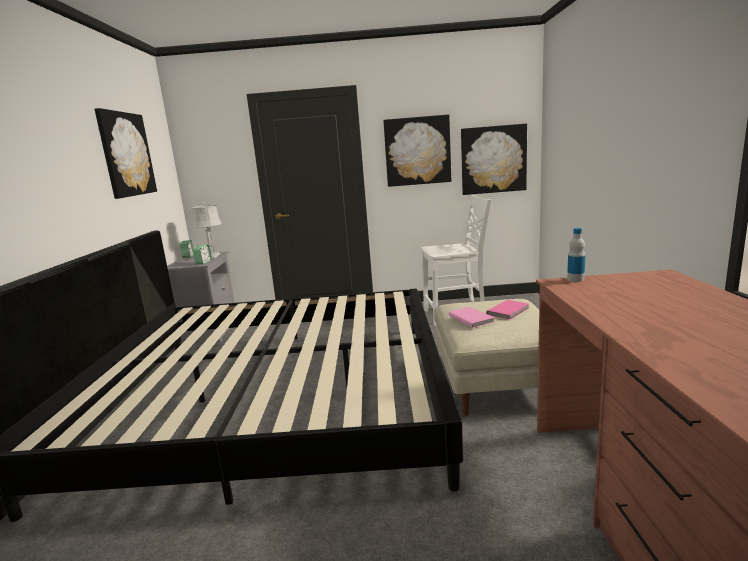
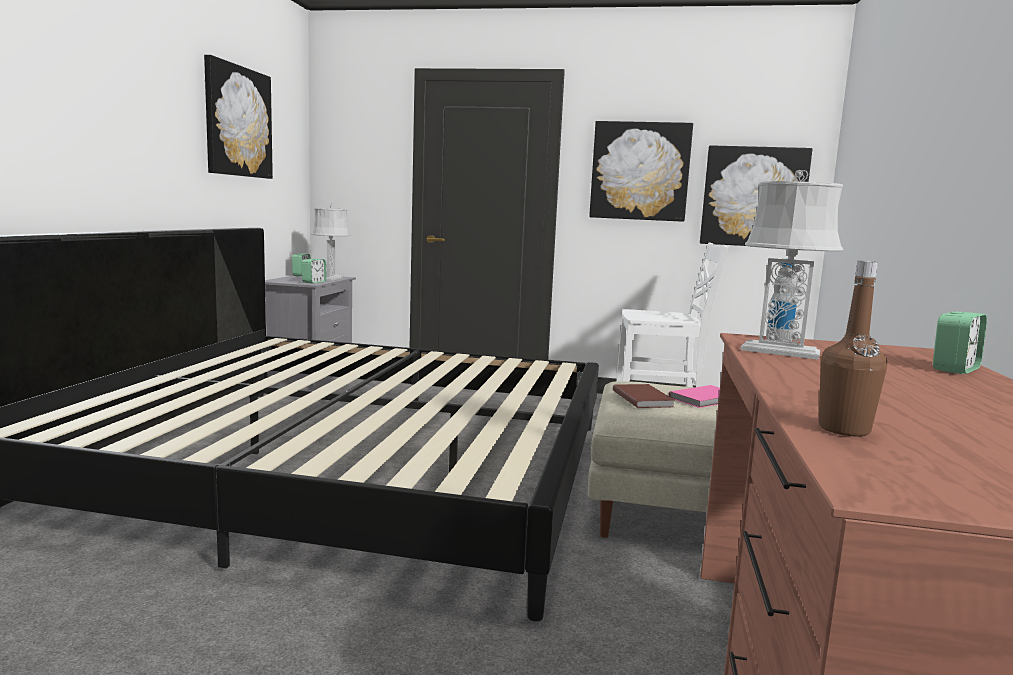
camera: 10 degrees right, 5 degrees down
pink book [449,307,494,328] -> brown book [613,384,674,408]
none -> grey table lamp [741,170,843,360]
none -> brown bottle [819,261,887,436]
none -> alarm clock [933,311,987,374]

